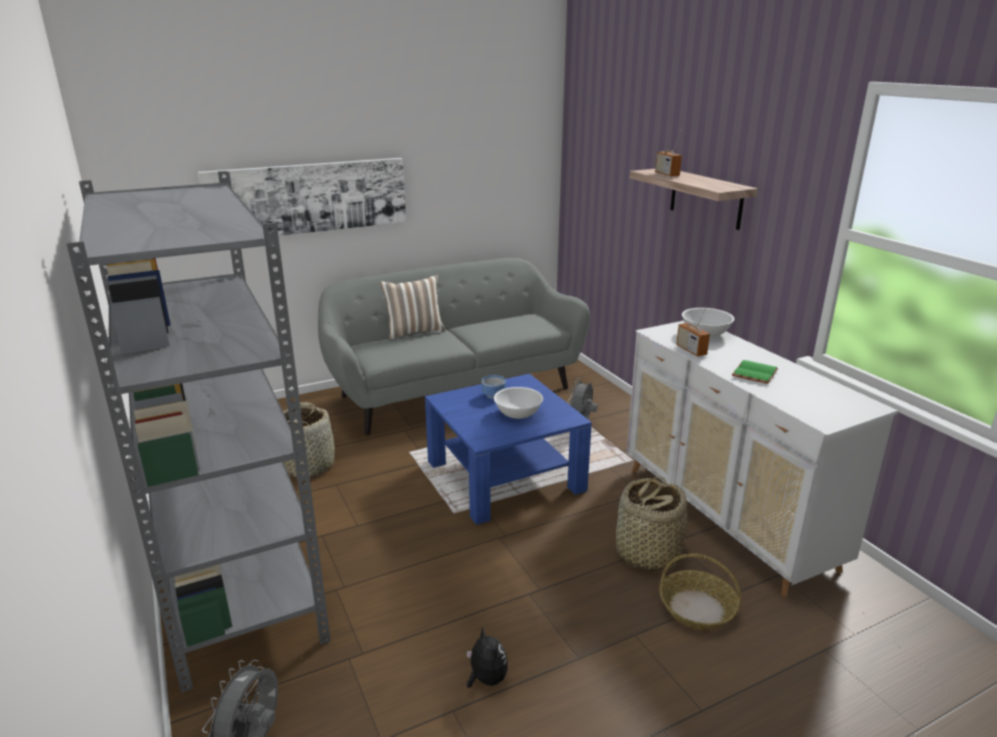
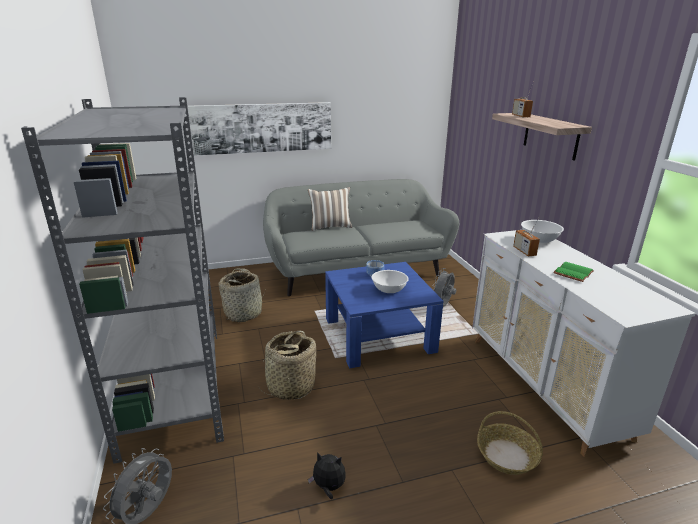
camera: 10 degrees right, 0 degrees up
plush toy [467,627,508,688] -> plush toy turned 60 degrees counterclockwise [308,452,346,499]
basket [616,476,687,571] -> basket moved to [258,331,316,400]

